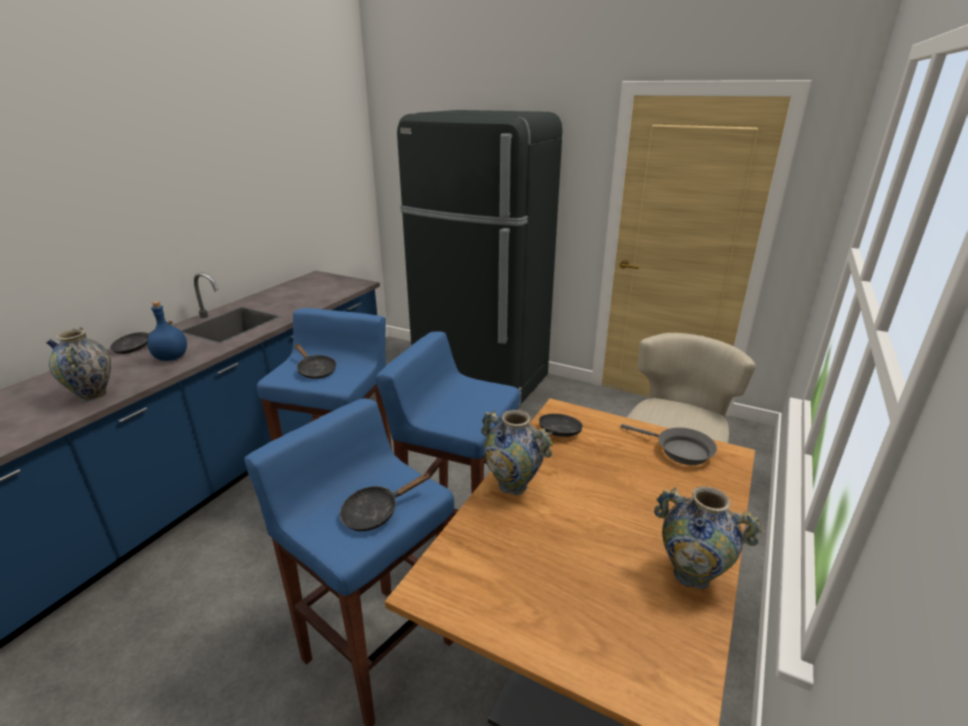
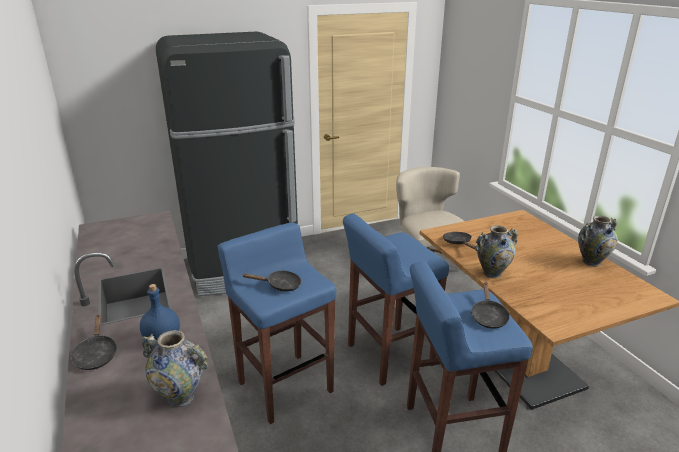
camera: 50 degrees left, 0 degrees up
grey frying pan [621,424,717,465] -> none

